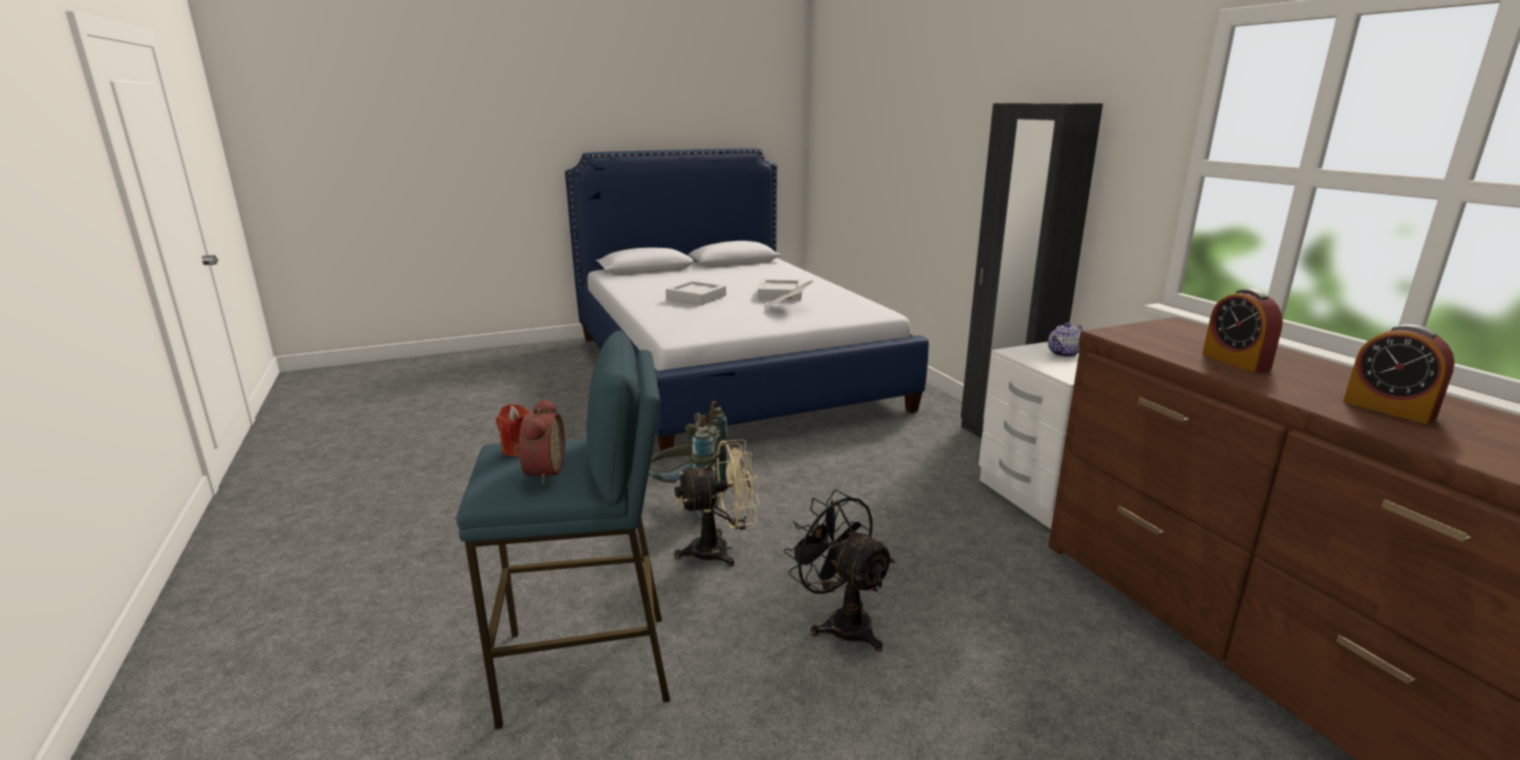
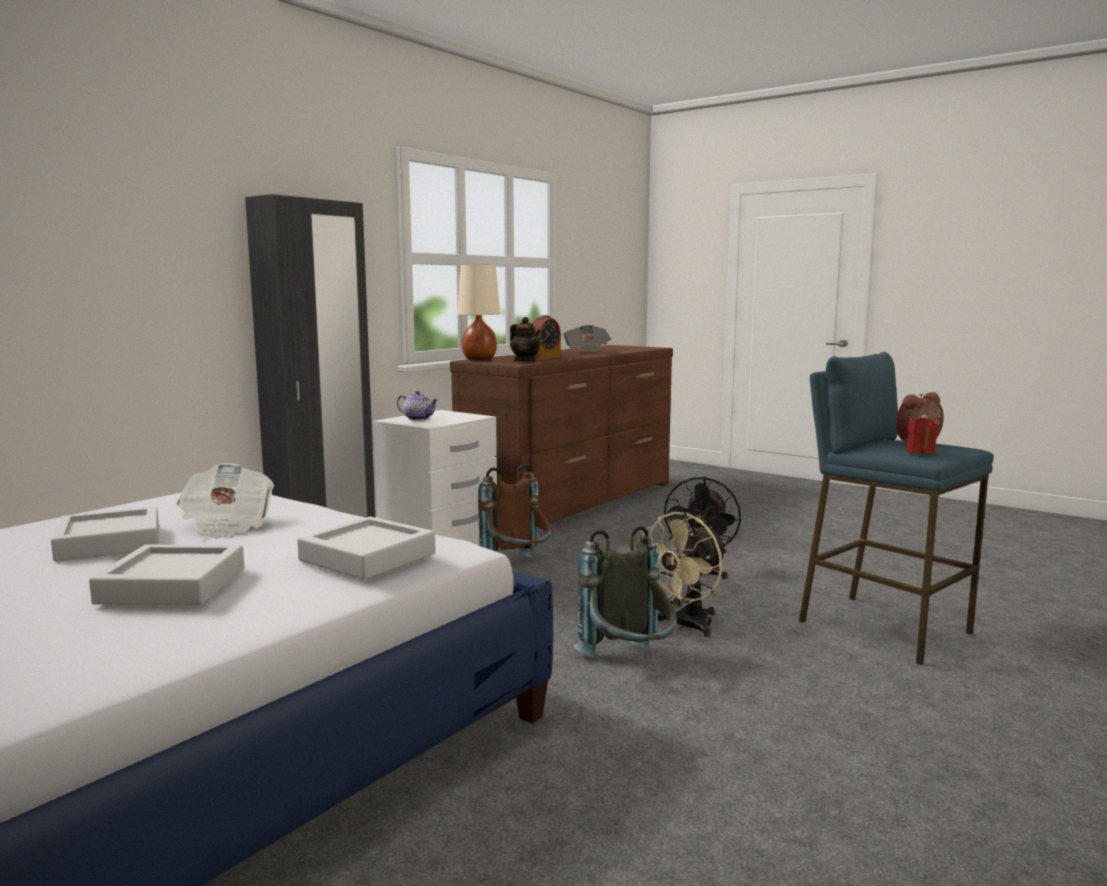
camera: 120 degrees left, 10 degrees down
beige fan [674,439,760,567] -> beige fan turned 90 degrees counterclockwise [641,512,727,637]
alarm clock [1343,324,1455,424] -> newspaper [563,325,611,351]
none -> grey tray [297,517,436,579]
none -> beige table lamp [457,265,500,360]
none -> brown backpack [478,465,551,558]
none -> teapot [510,317,541,362]

